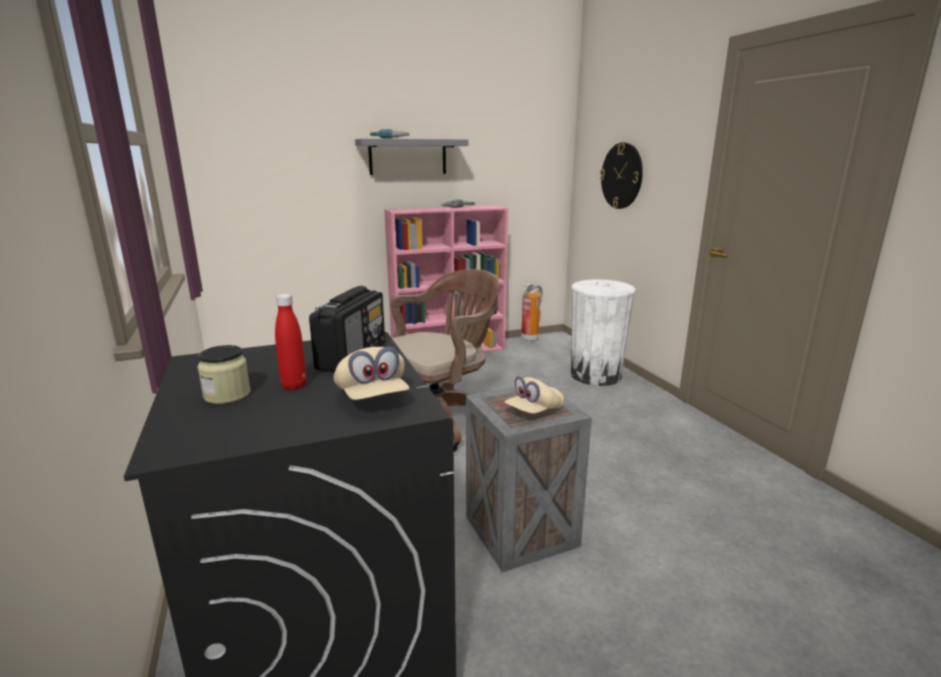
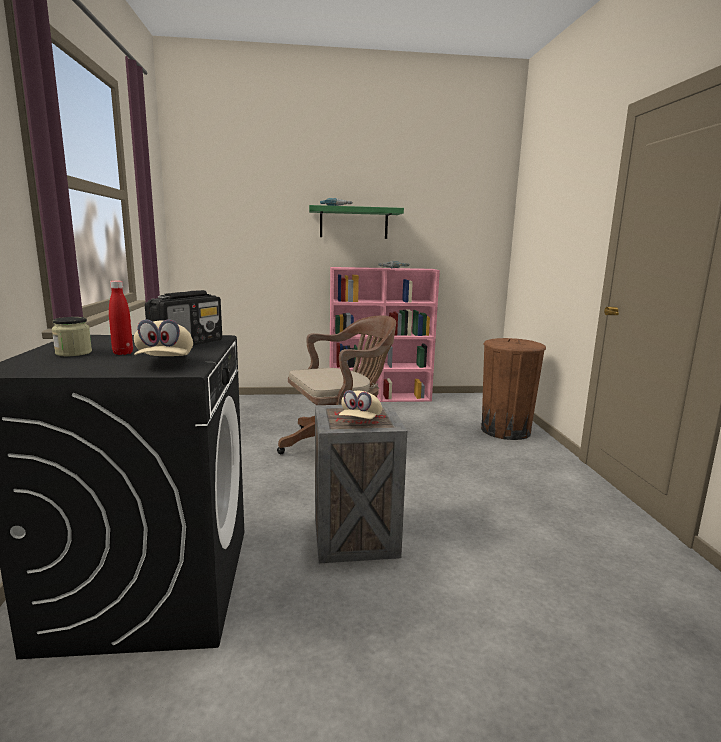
camera: 15 degrees right, 5 degrees down
grey shelf [355,139,468,175] -> green shelf [309,205,404,239]
beige cap [505,376,564,414] -> beige cap turned 45 degrees counterclockwise [339,390,382,419]
fire extinguisher [521,284,543,342] -> none
white trash can [571,279,636,386] -> brown trash can [481,338,546,440]
wall clock [600,142,643,209] -> none

